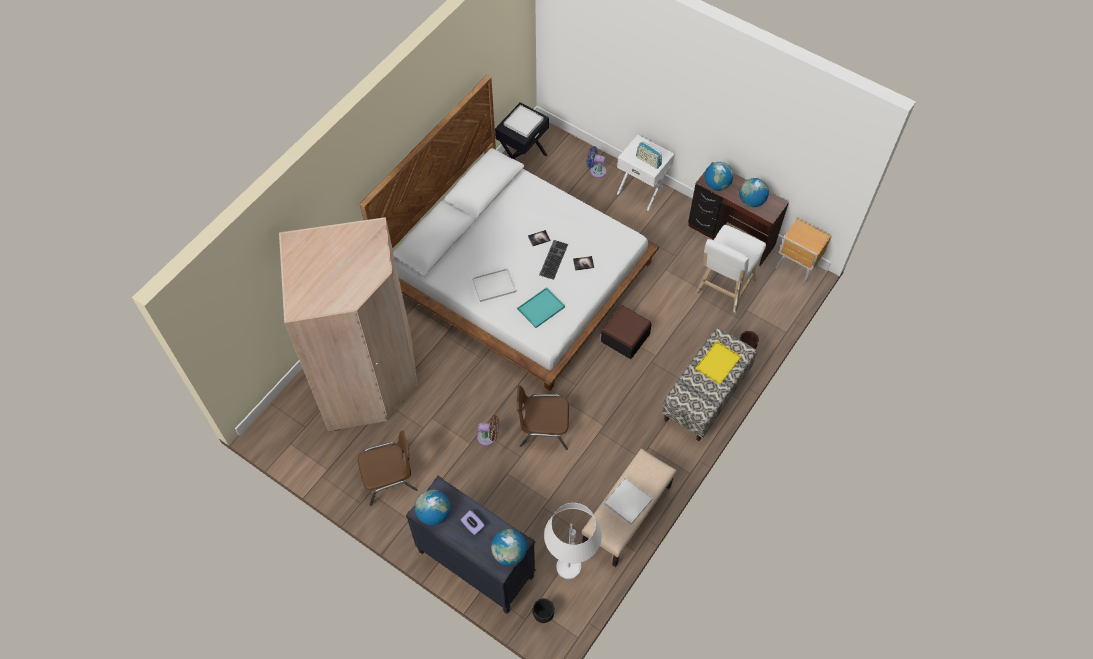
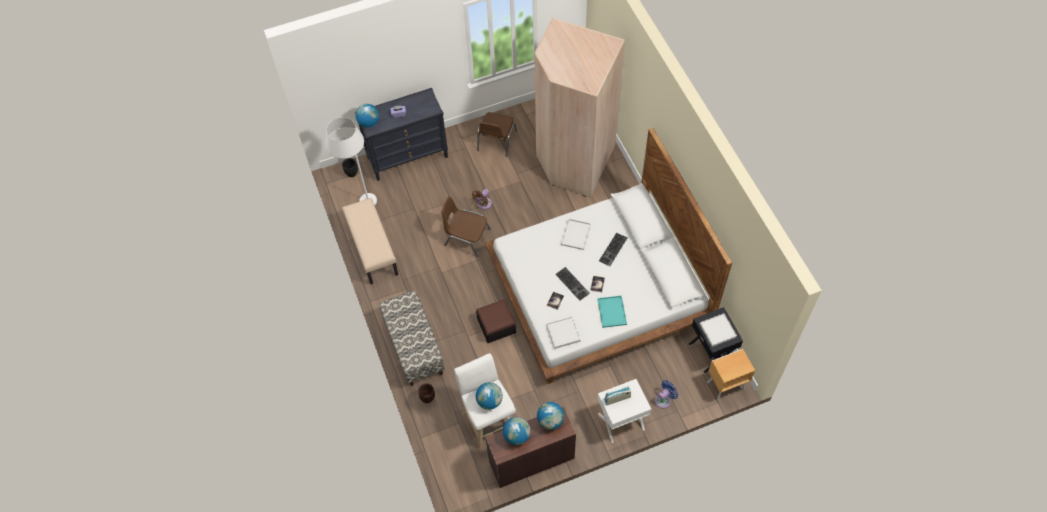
camera: 125 degrees right, 0 degrees up
globe [415,490,450,525] -> globe moved to [476,382,503,410]
brown chair [516,385,569,450] -> brown chair turned 105 degrees counterclockwise [441,197,491,257]
turquoise tray [517,287,565,328] -> turquoise tray moved to [598,295,627,328]
white tray [604,477,653,525] -> white tray moved to [546,317,581,349]
yellow tray [695,341,741,385] -> none
brown nightstand [776,218,831,285] -> brown nightstand moved to [707,349,755,401]
none -> keyboard [599,233,628,266]

